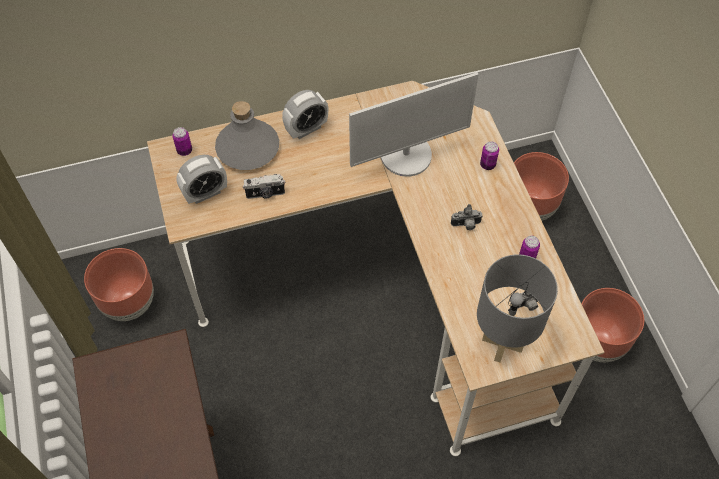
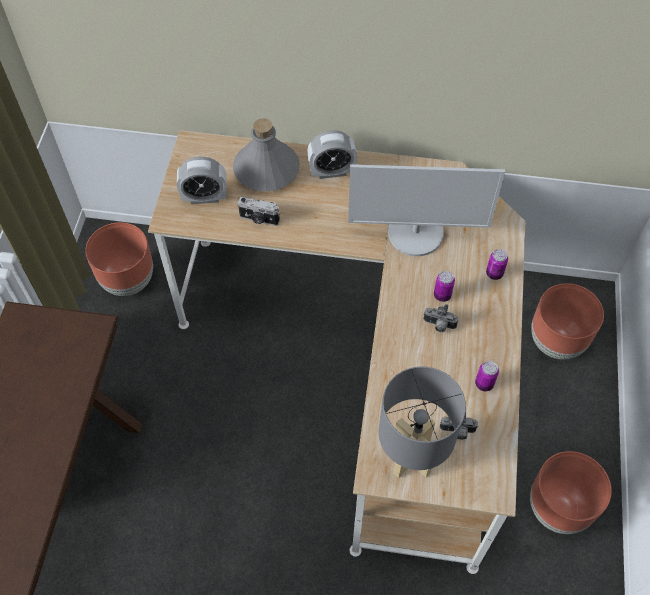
camera: 25 degrees right, 0 degrees up
can [173,127,192,156] -> can moved to [434,271,455,302]

